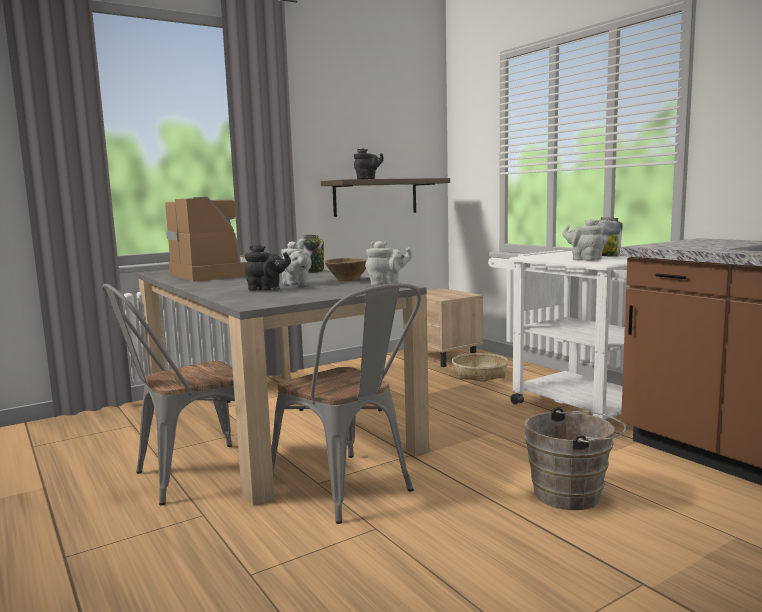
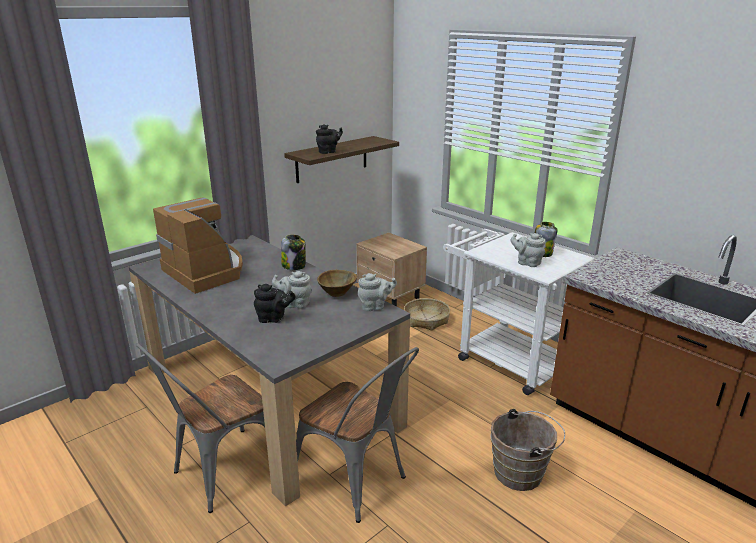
camera: 10 degrees left, 15 degrees up
grey teapot [281,241,312,285] -> grey teapot turned 135 degrees clockwise [272,271,312,309]

